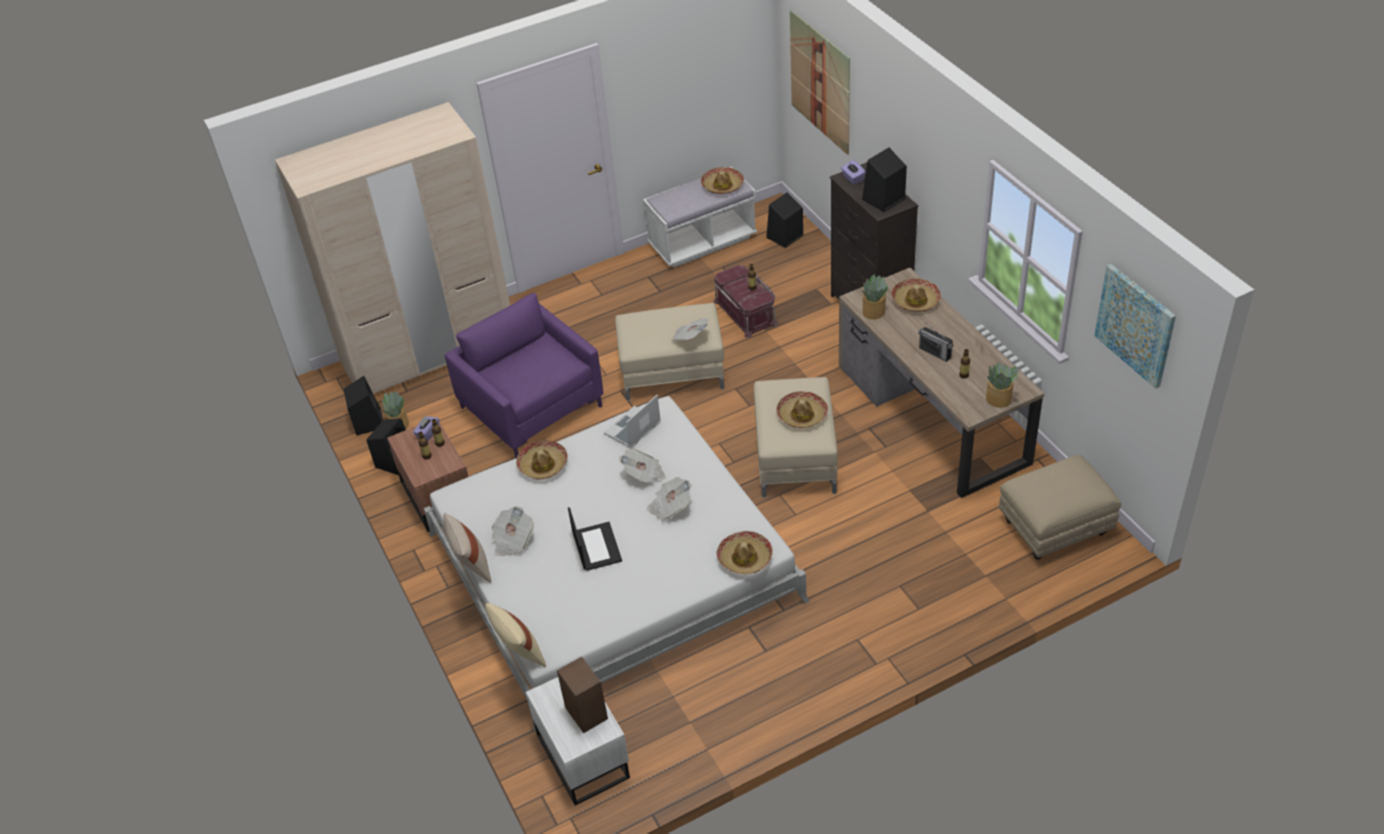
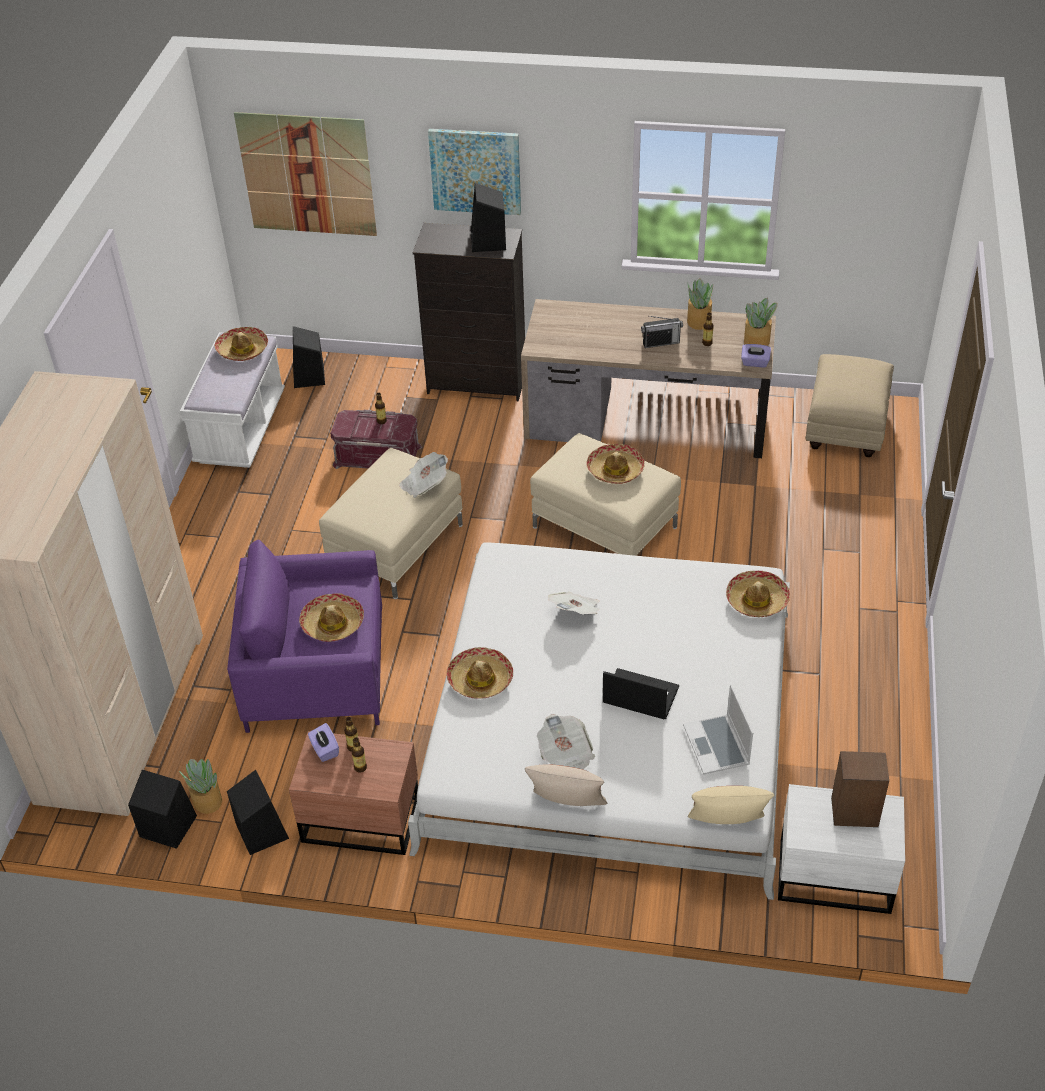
camera: 55 degrees left, 0 degrees up
laptop [604,395,661,448] -> laptop moved to [683,684,753,775]
newspaper [647,477,692,522] -> none
purple tissue box [841,160,866,184] -> purple tissue box moved to [741,344,771,367]
potted plant [861,275,888,320] -> potted plant moved to [687,278,713,330]
hat [891,279,941,312] -> hat moved to [299,593,364,642]
picture [1094,264,1176,389] -> picture moved to [428,129,521,215]

